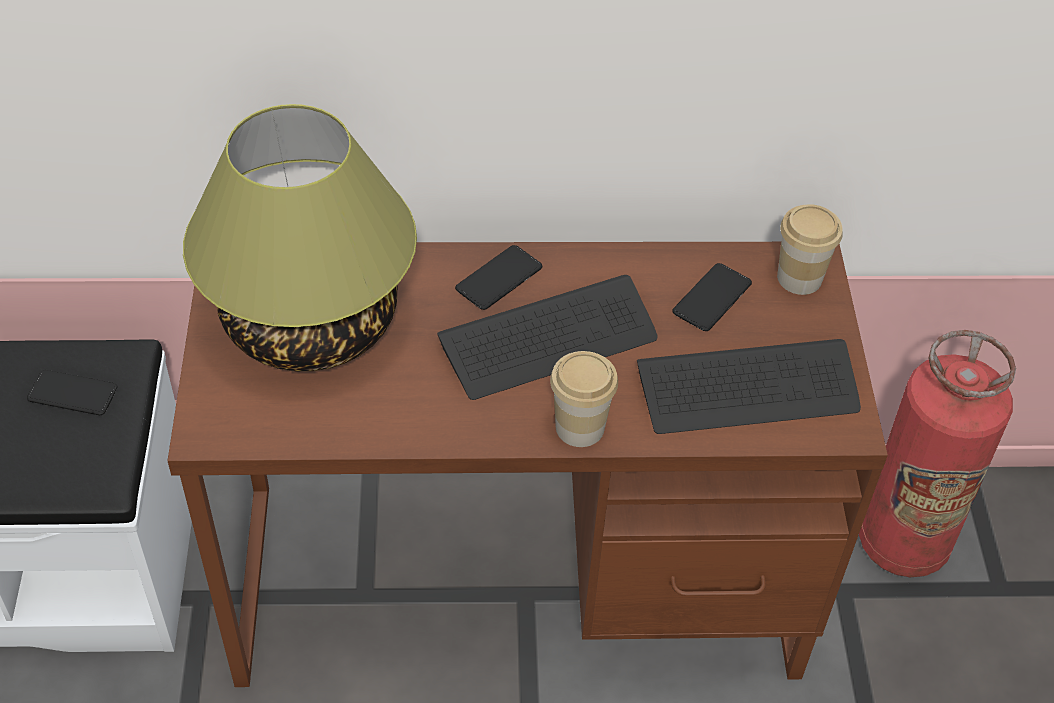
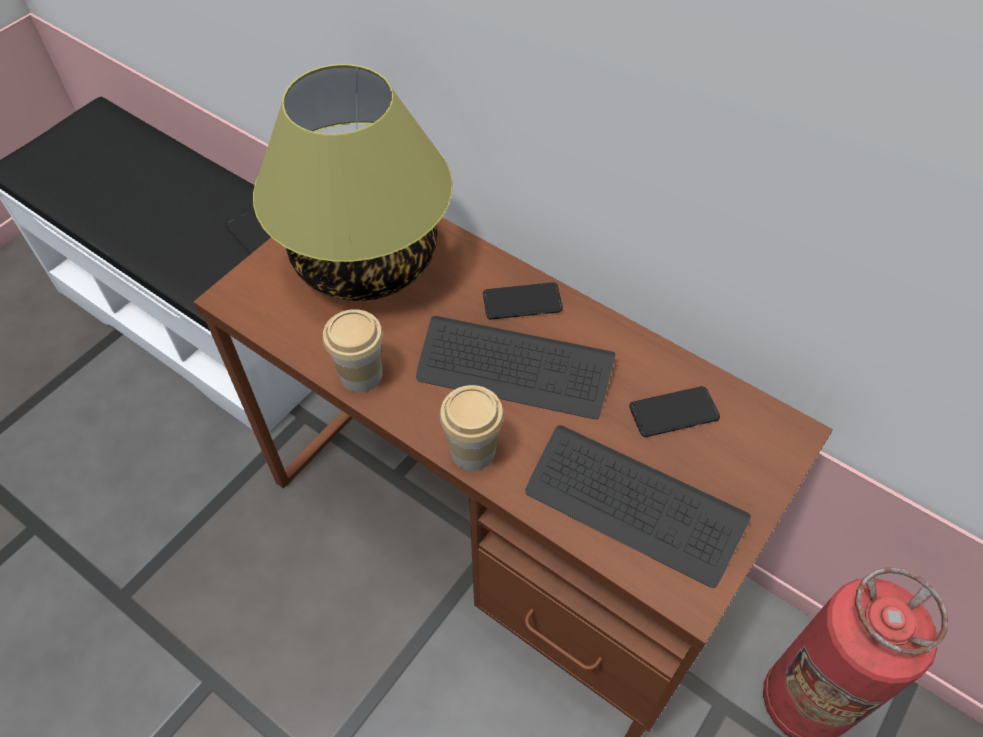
camera: 40 degrees right, 5 degrees up
cup [777,204,843,295] -> cup moved to [323,309,383,393]

